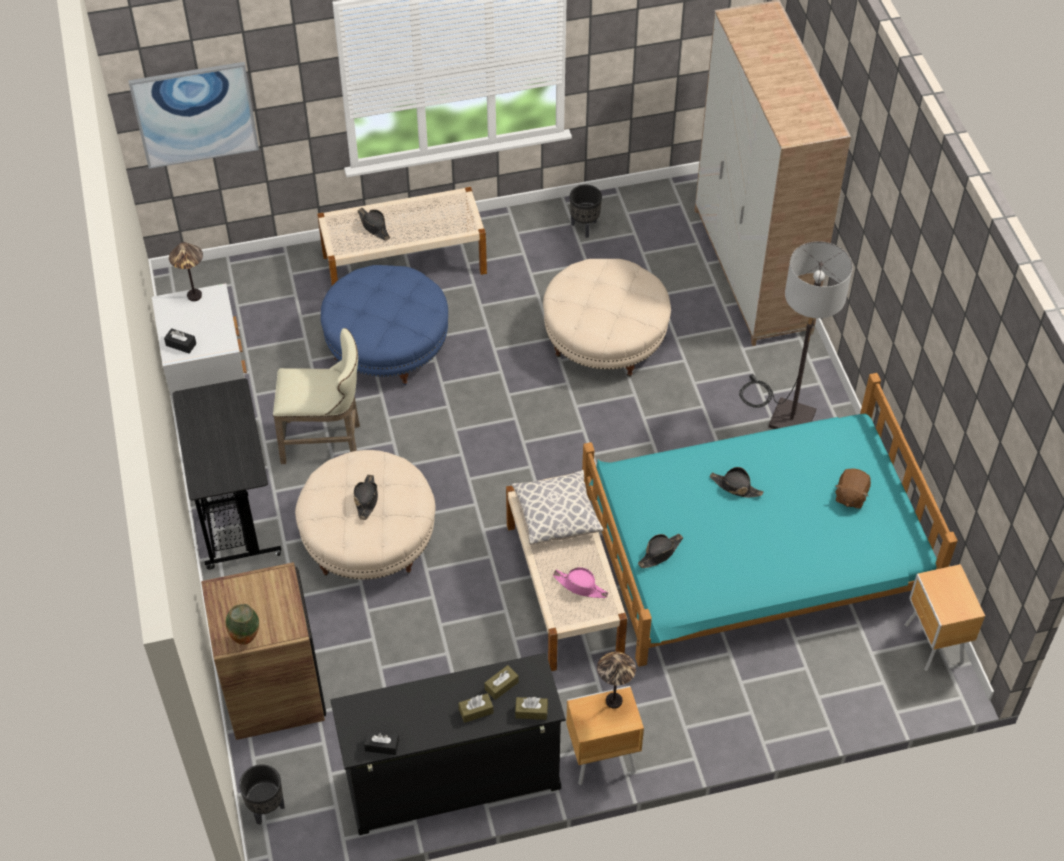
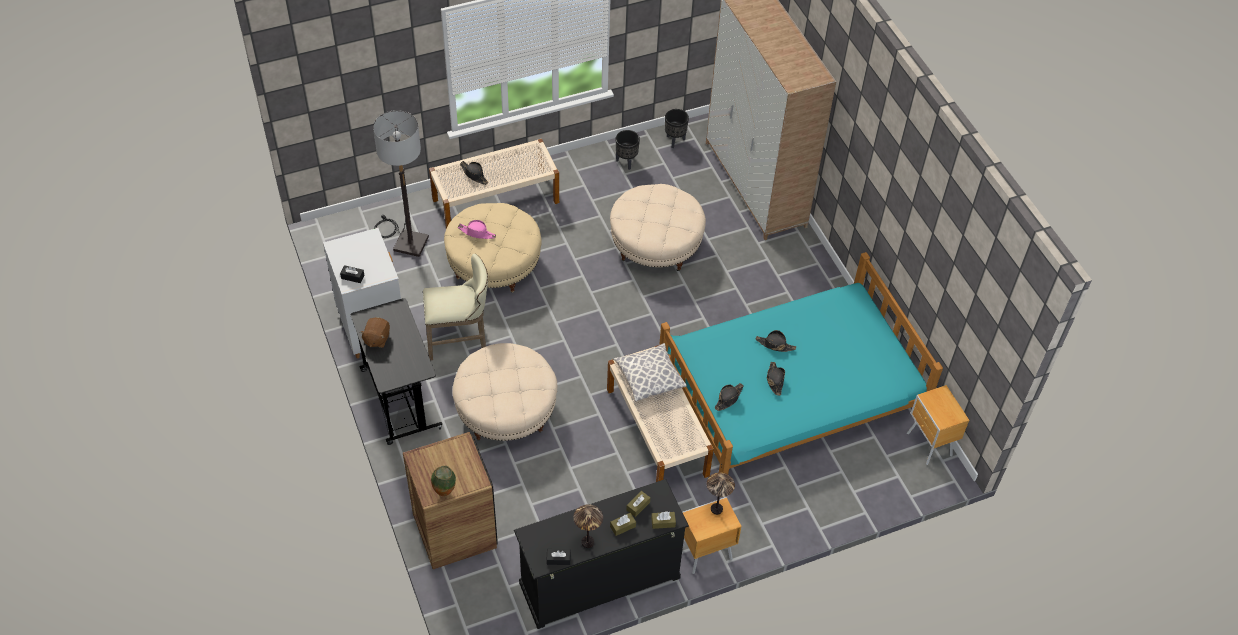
camera: 10 degrees left, 0 degrees up
picture [128,62,259,169] -> none
table lamp [169,242,203,301] -> table lamp moved to [573,504,603,548]
black planter [239,764,285,825] -> black planter moved to [665,109,689,148]
blue ottoman [321,265,448,385] -> beige ottoman [444,203,542,293]
black hat [354,474,378,520] -> black hat moved to [766,362,785,396]
pink hat [553,567,608,598] -> pink hat moved to [458,220,496,239]
floor lamp [739,241,853,429] -> floor lamp moved to [373,110,429,257]
brown plush toy [835,468,871,509] -> brown plush toy moved to [360,317,390,348]

